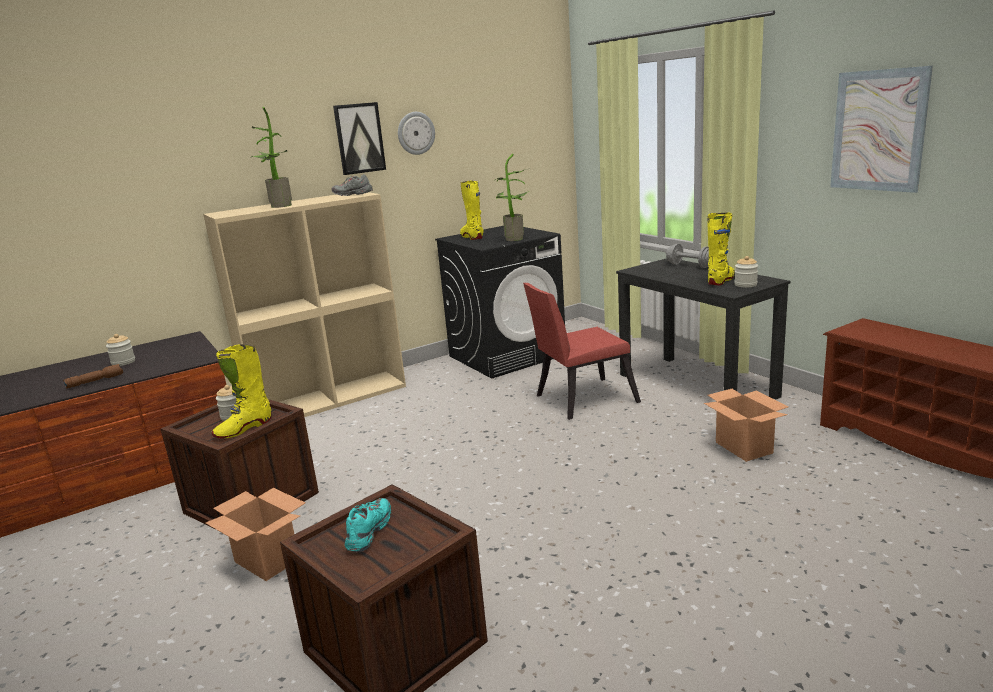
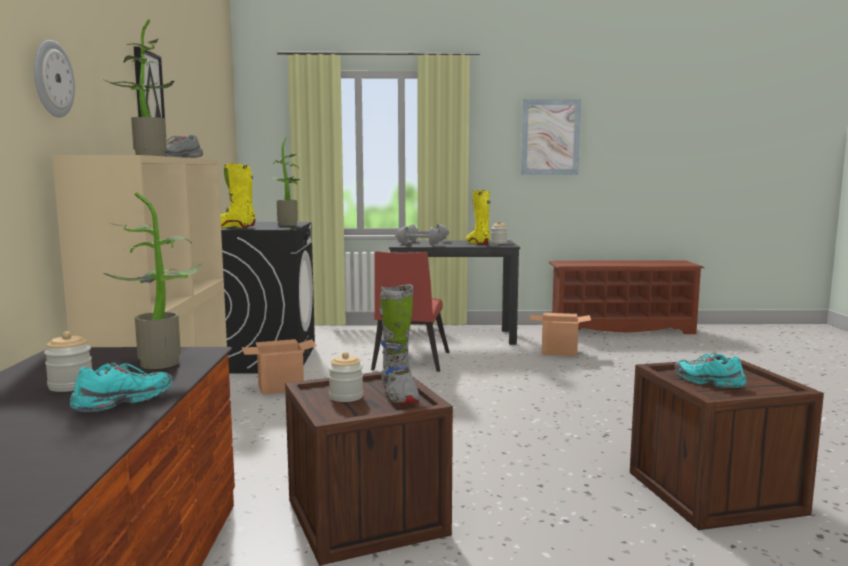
camera: 60 degrees left, 10 degrees down
brown flashlight [63,364,123,388] -> turquoise shoe [70,363,173,412]
cardboard box [206,488,305,581] -> cardboard box moved to [242,339,317,395]
yellow boot [212,344,271,438] -> grey boot [380,285,420,404]
wall clock [398,112,435,155] -> wall clock moved to [34,40,75,117]
none -> potted plant [104,192,202,369]
none -> grey dumbbell [395,226,443,245]

